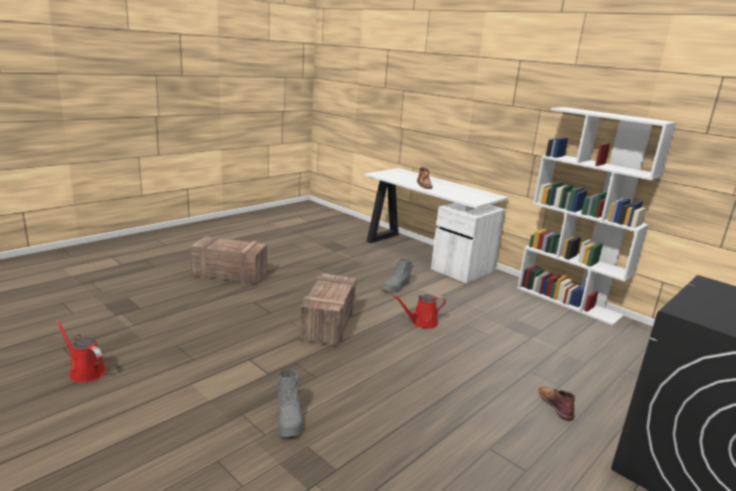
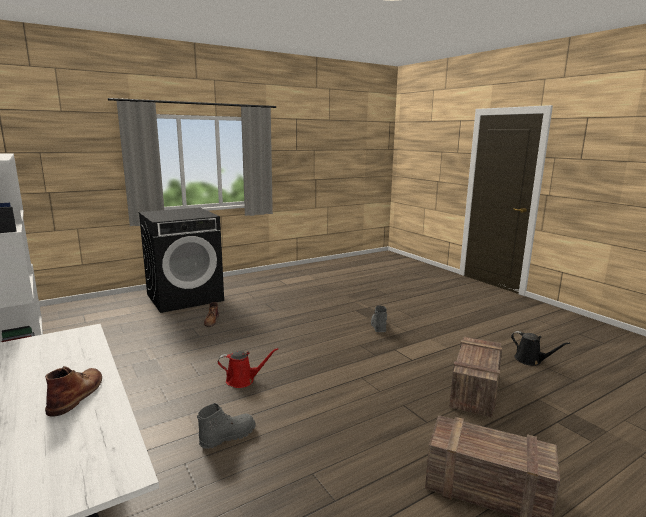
camera: 165 degrees left, 5 degrees down
red watering can [56,320,106,383] -> black watering can [511,331,570,366]
crate [300,273,356,346] -> crate moved to [450,337,502,417]

